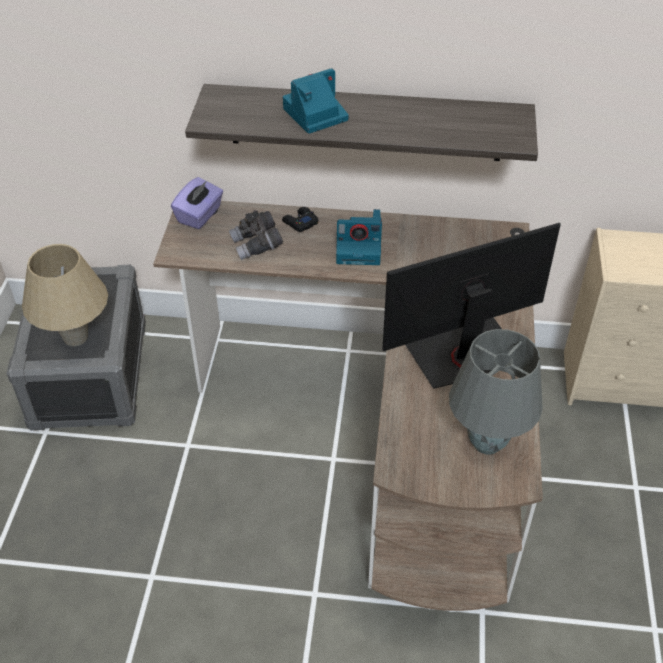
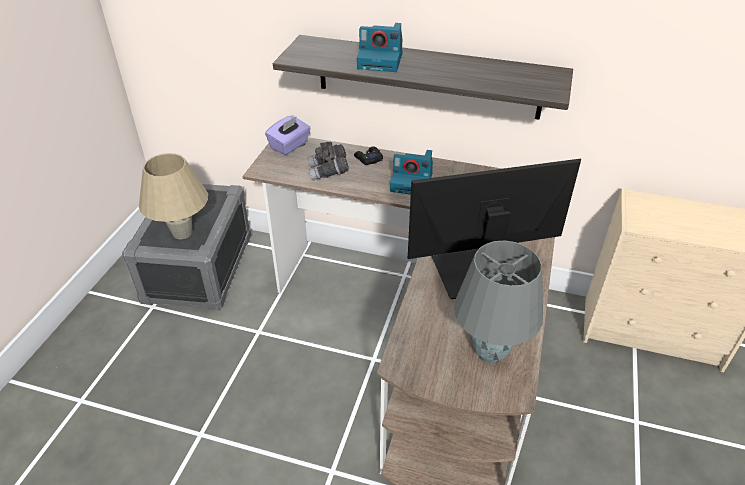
camera: 10 degrees right, 5 degrees down
camera [283,68,349,134] -> camera turned 150 degrees counterclockwise [357,23,403,72]

